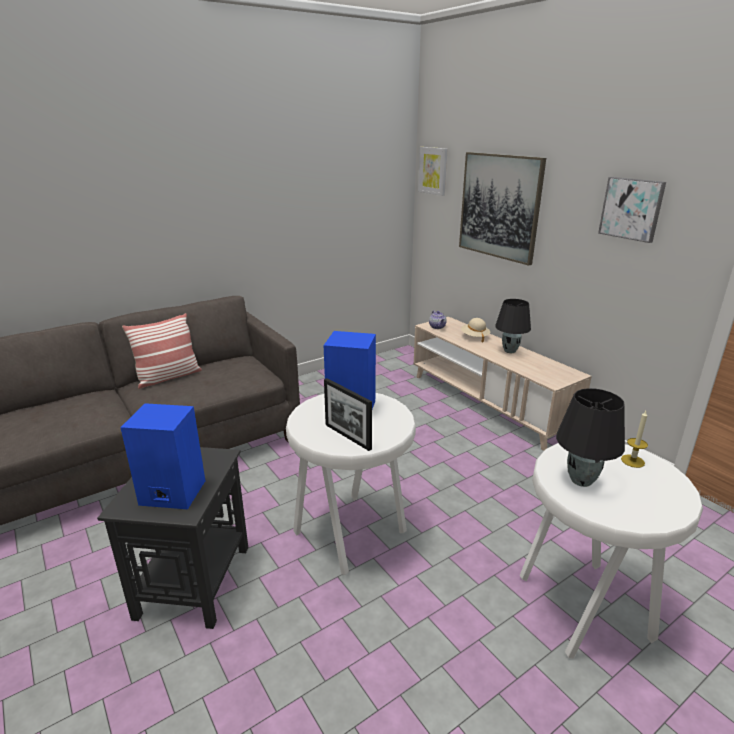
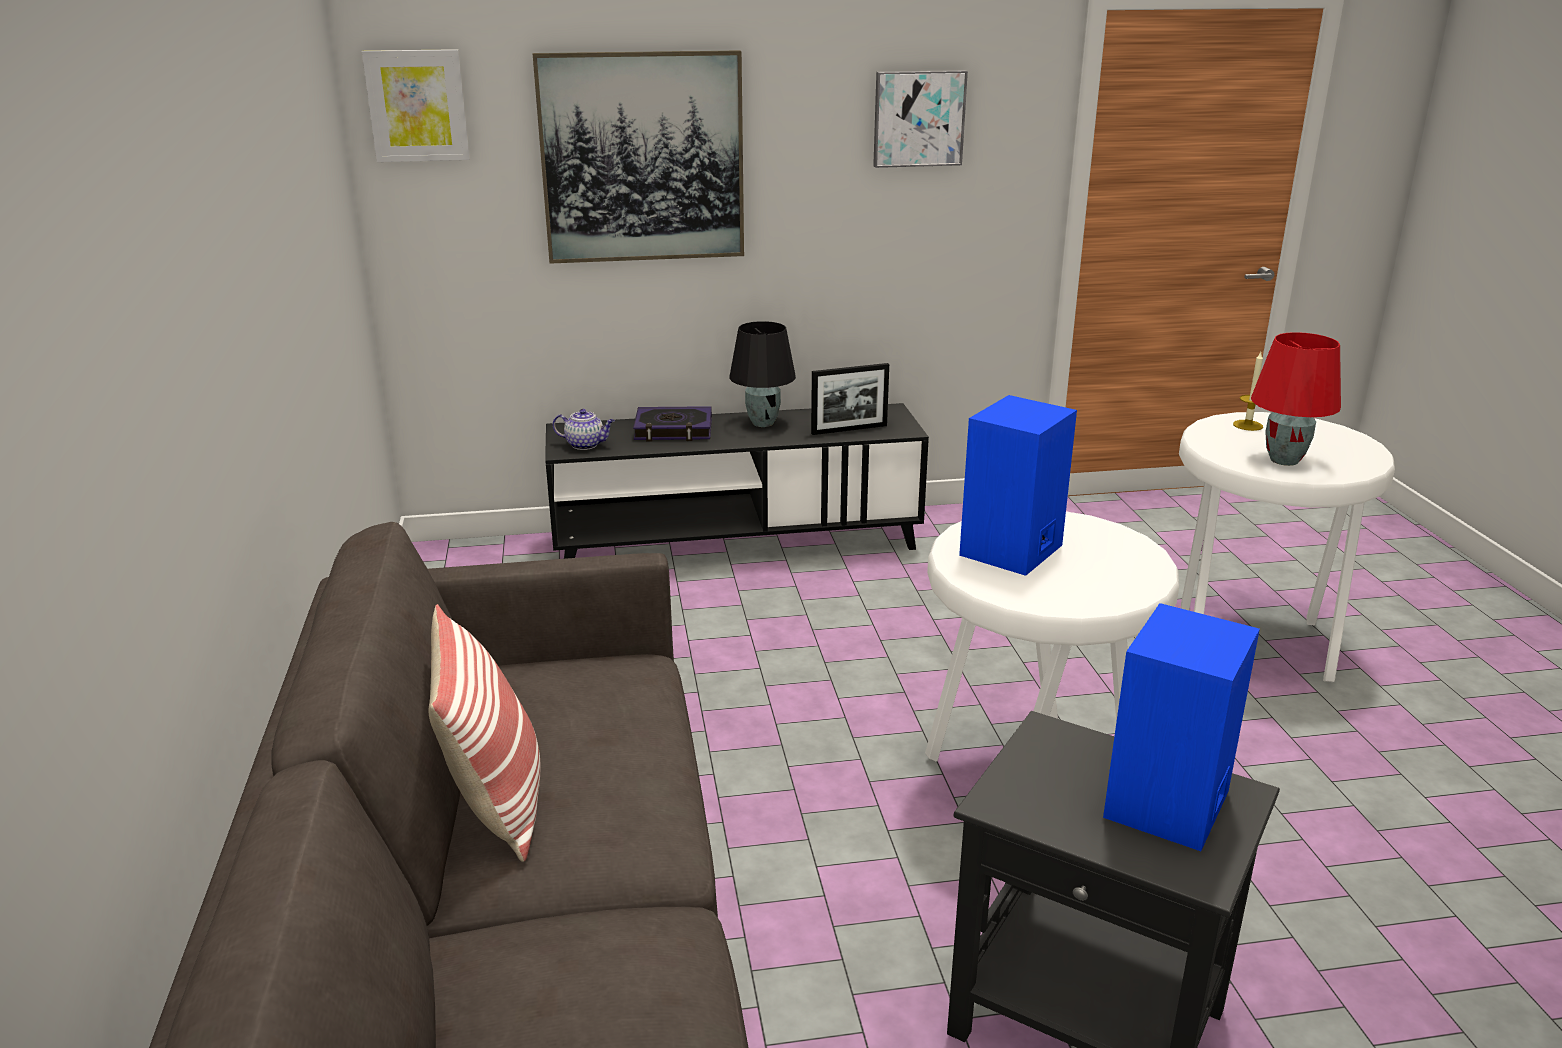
camera: 65 degrees left, 0 degrees up
picture frame [324,378,372,451] -> picture frame moved to [811,363,889,435]
beige tv stand [414,317,592,451] -> black tv stand [545,403,929,559]
beige hat [461,318,491,342] -> book [633,406,712,442]
black table lamp [556,388,625,487] -> red table lamp [1251,332,1341,466]

